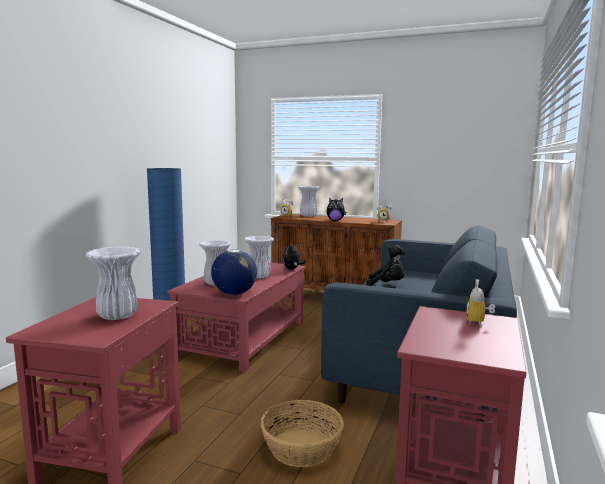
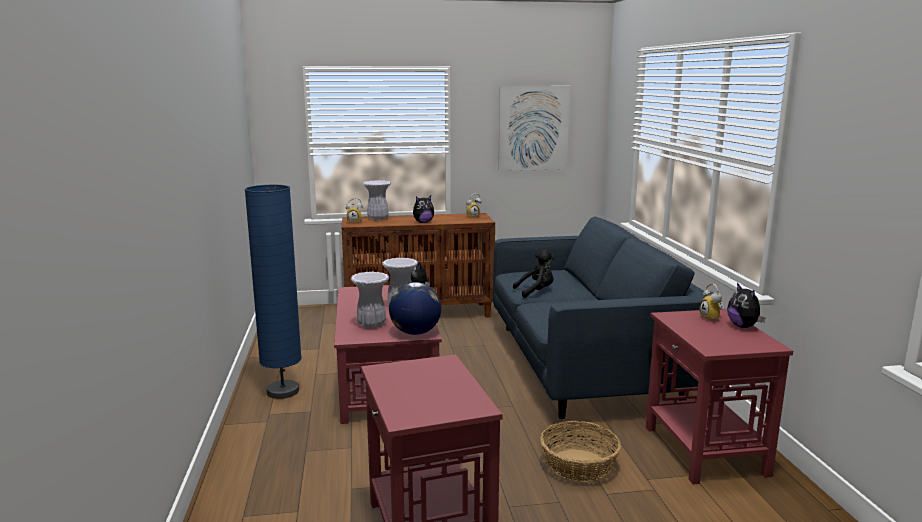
camera: 30 degrees left, 5 degrees up
white vase [86,247,141,320] -> none
none -> picture [498,86,571,171]
none -> plush toy [727,283,765,328]

